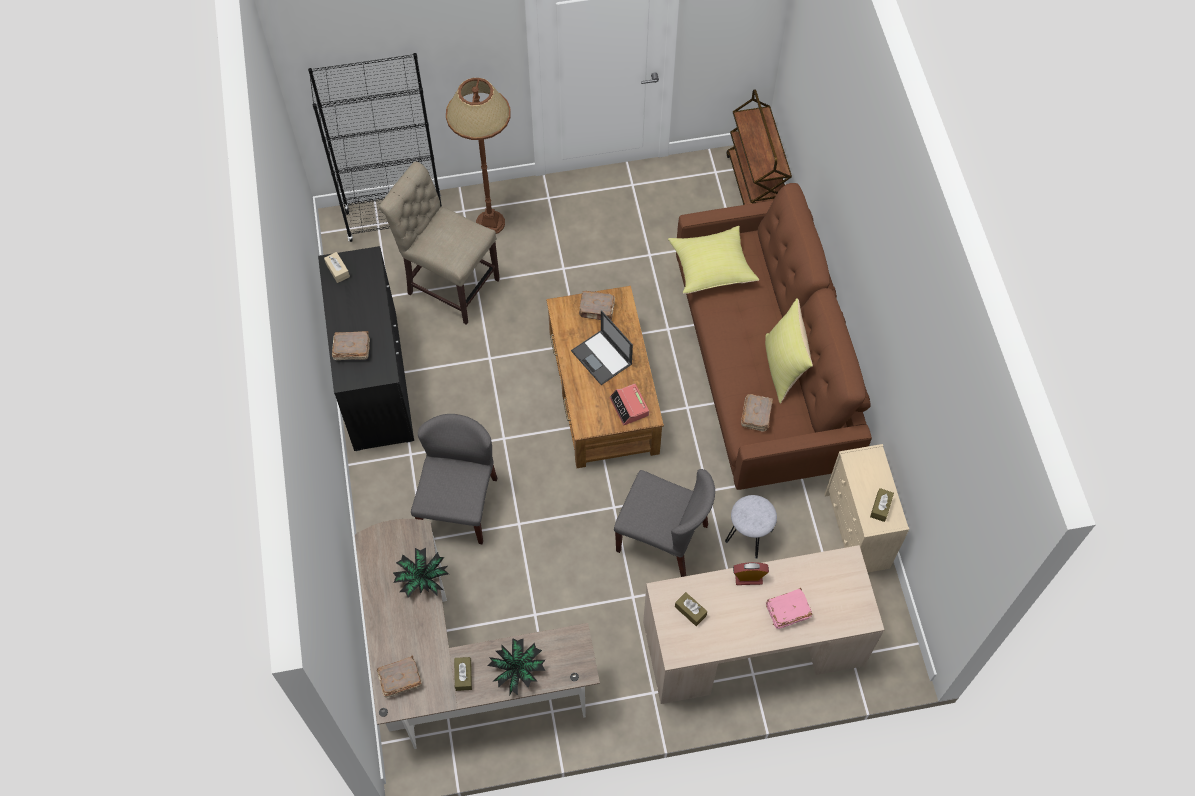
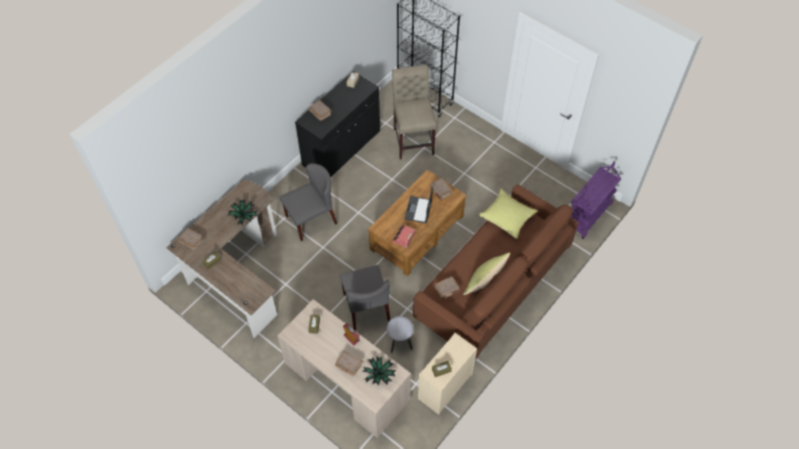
camera: 50 degrees right, 5 degrees down
brown floor lamp [446,78,511,234] -> none
potted plant [488,638,545,696] -> potted plant moved to [362,357,396,385]
brown cart [726,89,792,205] -> purple cart [571,162,621,239]
pink book [766,588,812,629] -> brown book [335,351,363,376]

